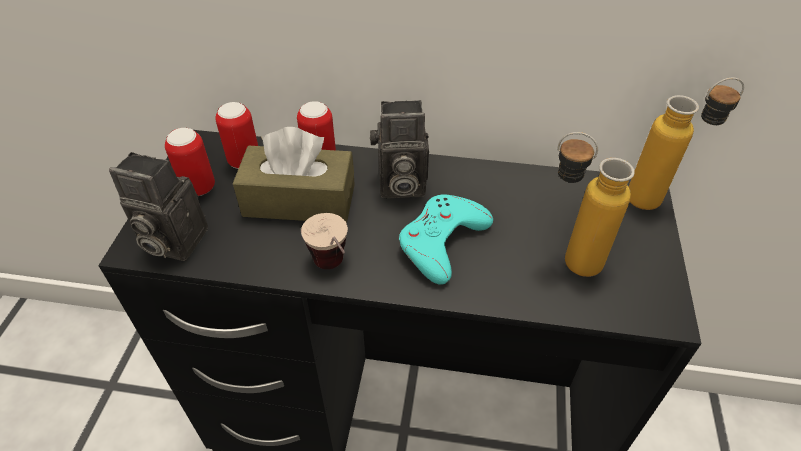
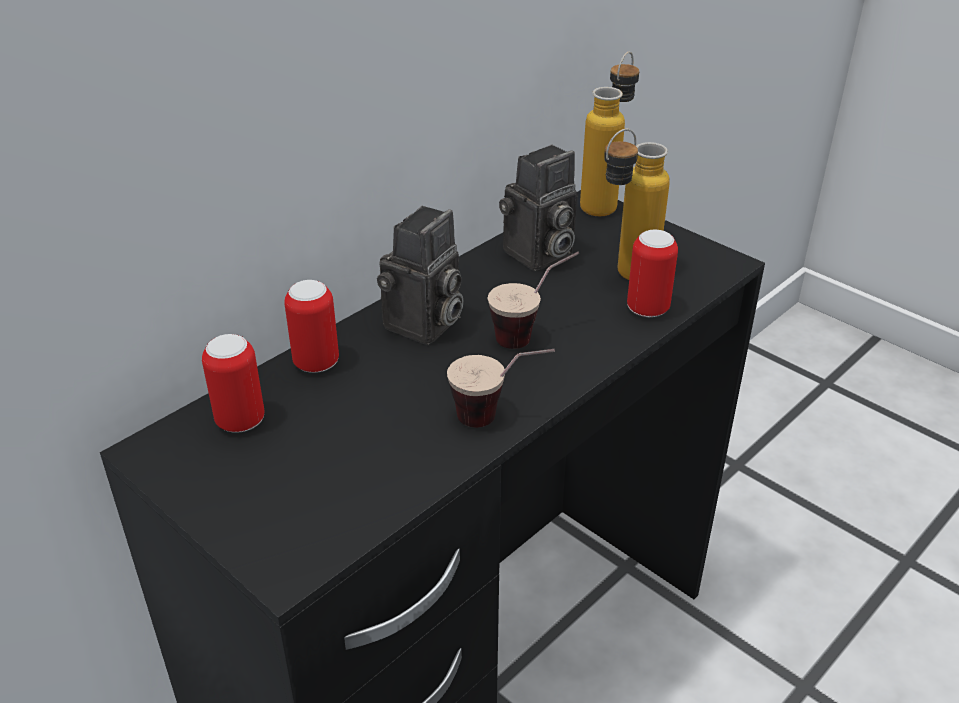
camera: 55 degrees left, 10 degrees down
camera [109,152,208,261] -> camera moved to [499,144,577,271]
can [165,128,215,196] -> can moved to [627,230,678,317]
brown tissue box [233,127,355,223] -> none
turquoise game controller [399,194,493,285] -> cup [488,252,579,349]

